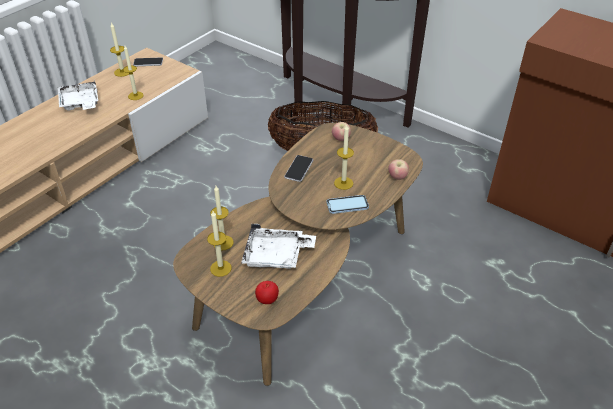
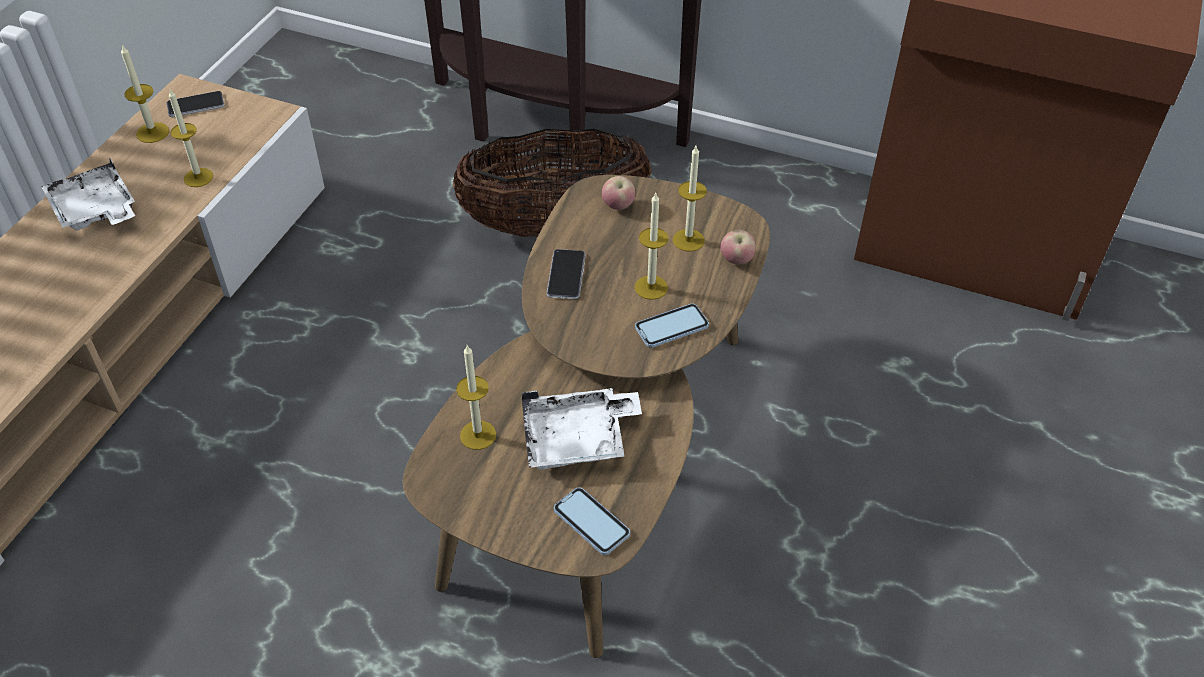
camera: 15 degrees left, 5 degrees up
candle [207,211,232,277] -> candle moved to [673,146,707,252]
apple [255,281,279,304] -> phone [554,487,630,555]

